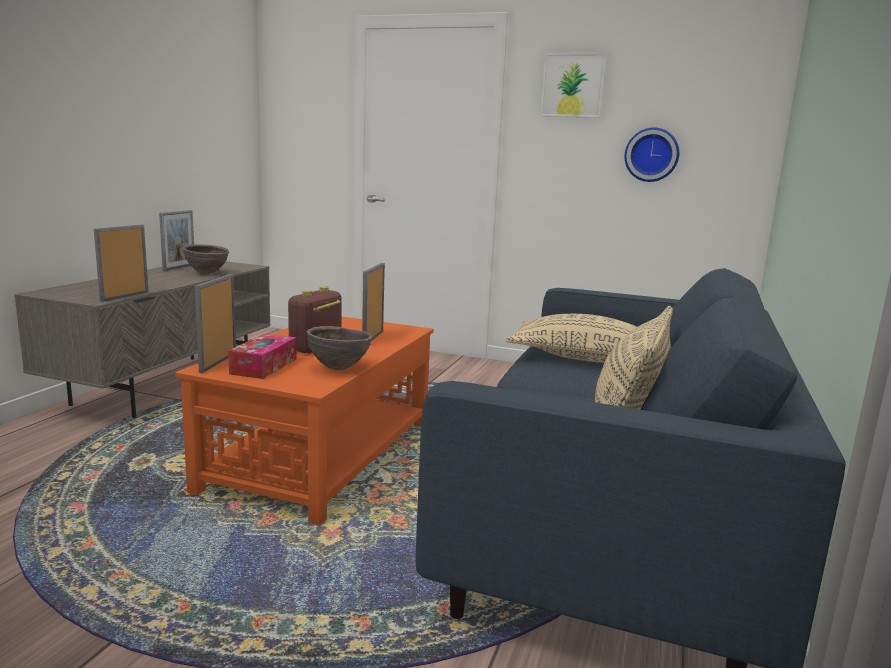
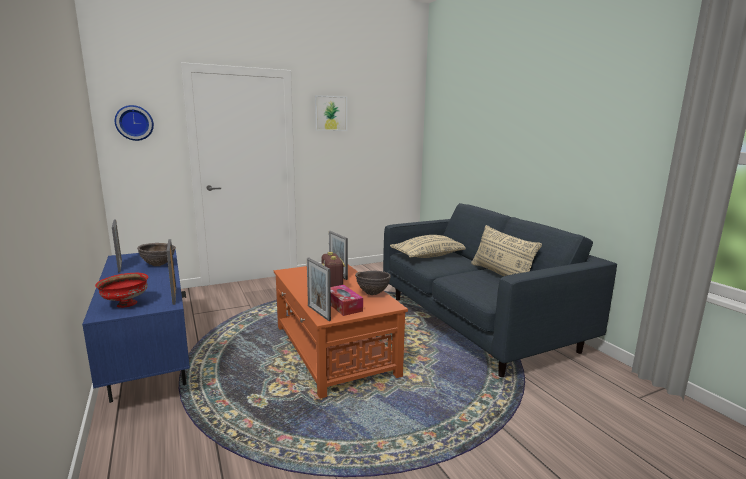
camera: 45 degrees left, 0 degrees up
grey tv stand [14,261,271,418] -> blue tv stand [82,249,190,403]
wall clock [624,127,679,182] -> wall clock moved to [115,105,154,141]
none -> red bowl [95,273,148,308]

